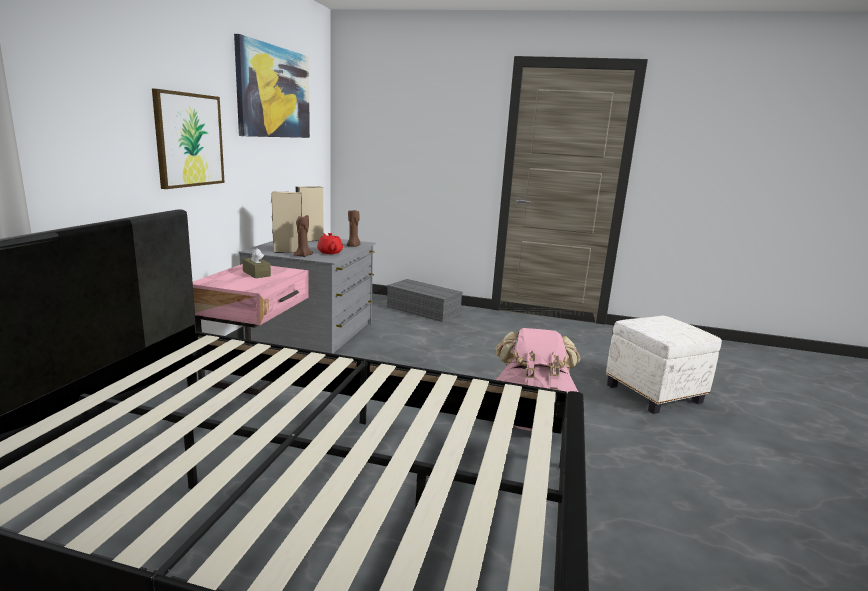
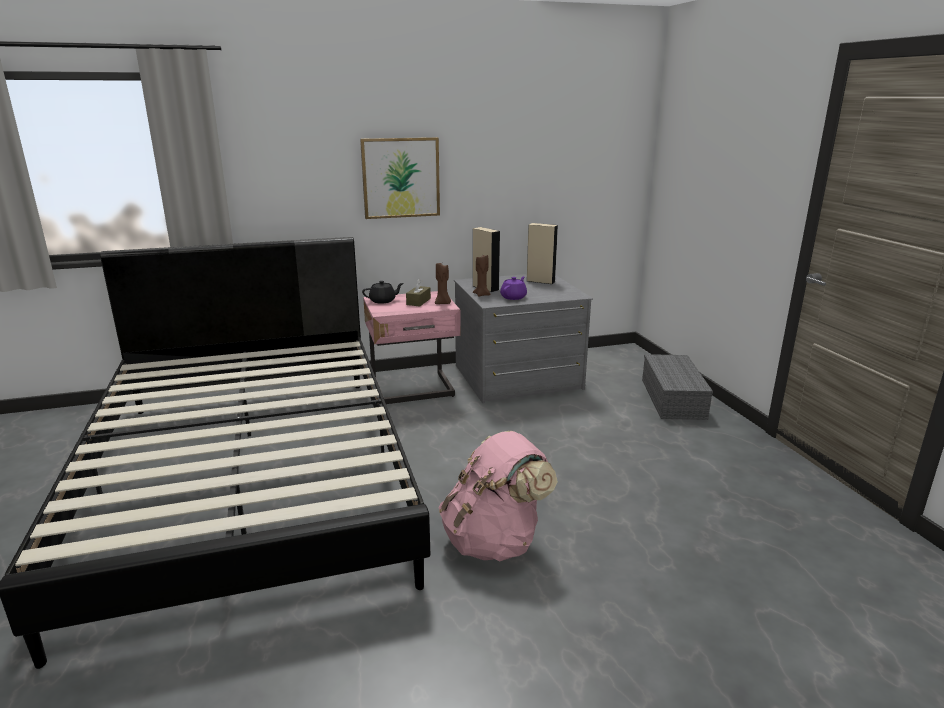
camera: 60 degrees right, 5 degrees up
picture [234,34,310,138] -> none
red teapot [317,233,343,254] -> purple teapot [500,276,527,300]
brown candle [347,210,361,247] -> brown candle moved to [435,263,451,304]
white ottoman [606,316,722,414] -> none
none -> black teapot [362,281,404,304]

